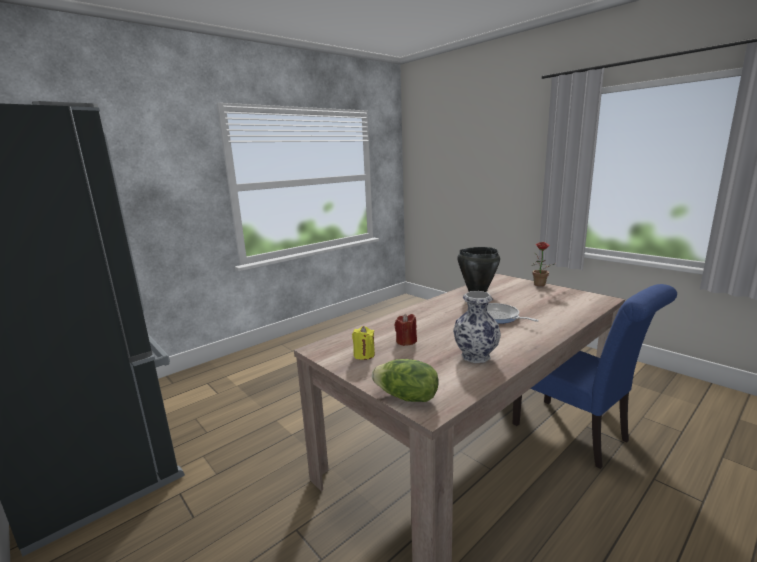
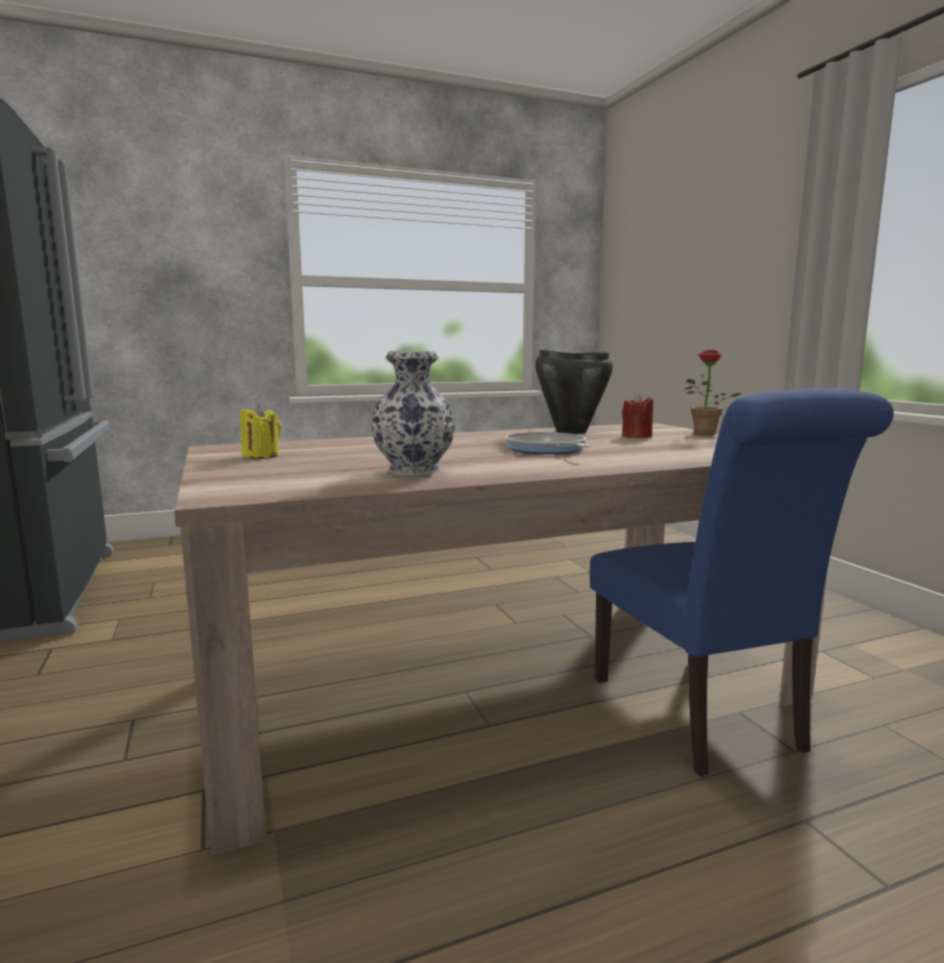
camera: 20 degrees right, 5 degrees down
lettuce [372,359,439,402] -> none
red candle [394,313,417,346] -> red candle moved to [622,394,653,438]

